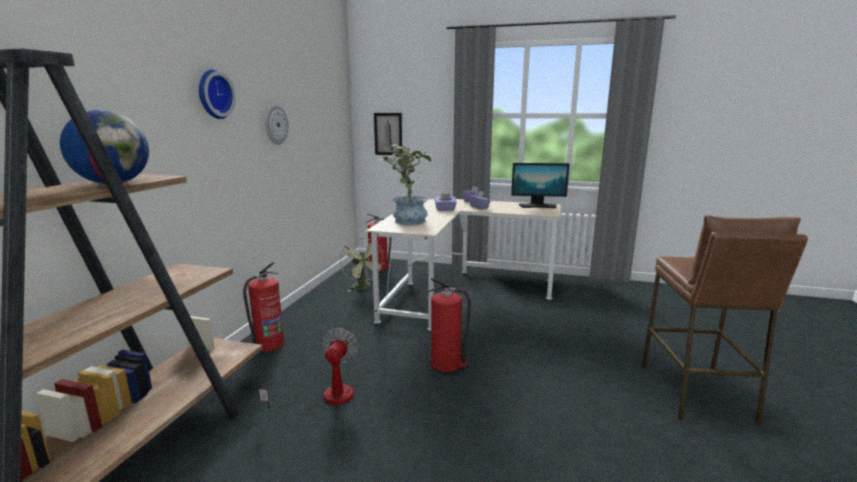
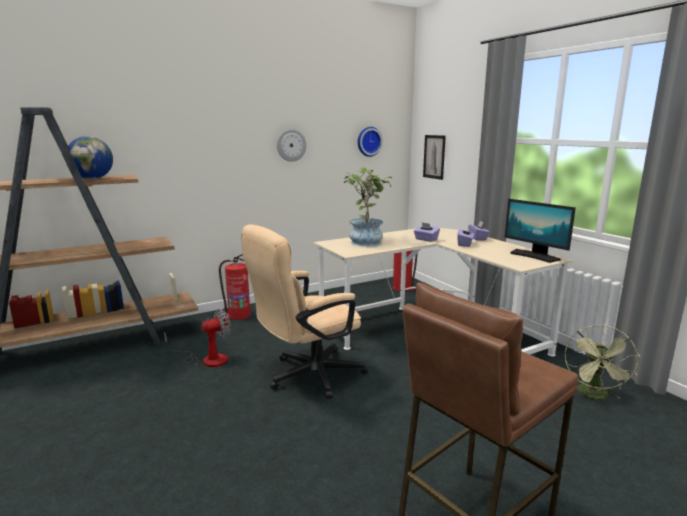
camera: 45 degrees right, 0 degrees up
wall clock [199,69,236,119] -> wall clock moved to [358,127,383,157]
green fan [340,238,385,291] -> green fan moved to [565,325,640,400]
fire extinguisher [427,278,471,372] -> beige office chair [241,224,368,399]

